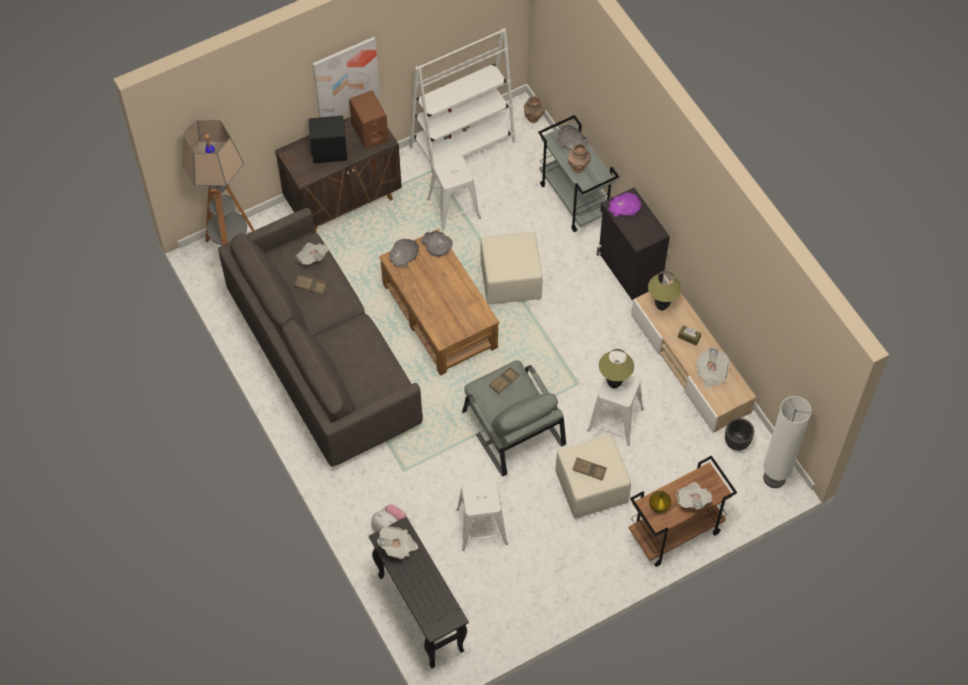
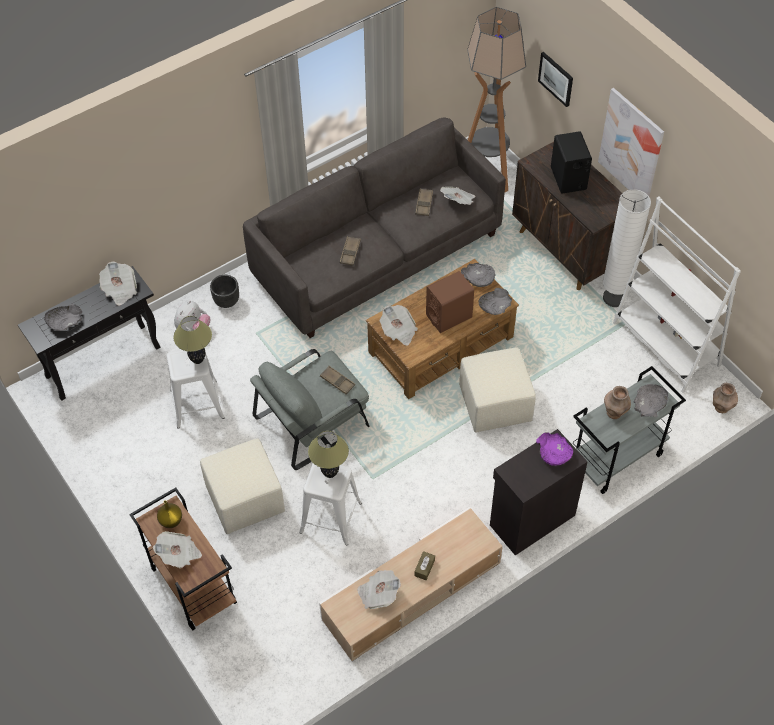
camera: 85 degrees right, 5 degrees down
brown speaker [349,90,388,149] -> brown speaker moved to [426,271,474,333]
white stool [427,156,481,231] -> none
brown tray [573,457,607,481] -> brown tray moved to [340,236,361,266]
table lamp [648,271,682,310] -> table lamp moved to [174,316,212,364]
black planter [725,418,754,451] -> black planter moved to [210,275,239,308]
white floor lamp [763,396,812,488] -> white floor lamp moved to [603,189,651,307]
none -> grey bowl [44,304,82,331]
none -> newspaper [380,305,418,346]
none -> picture [538,52,573,107]

